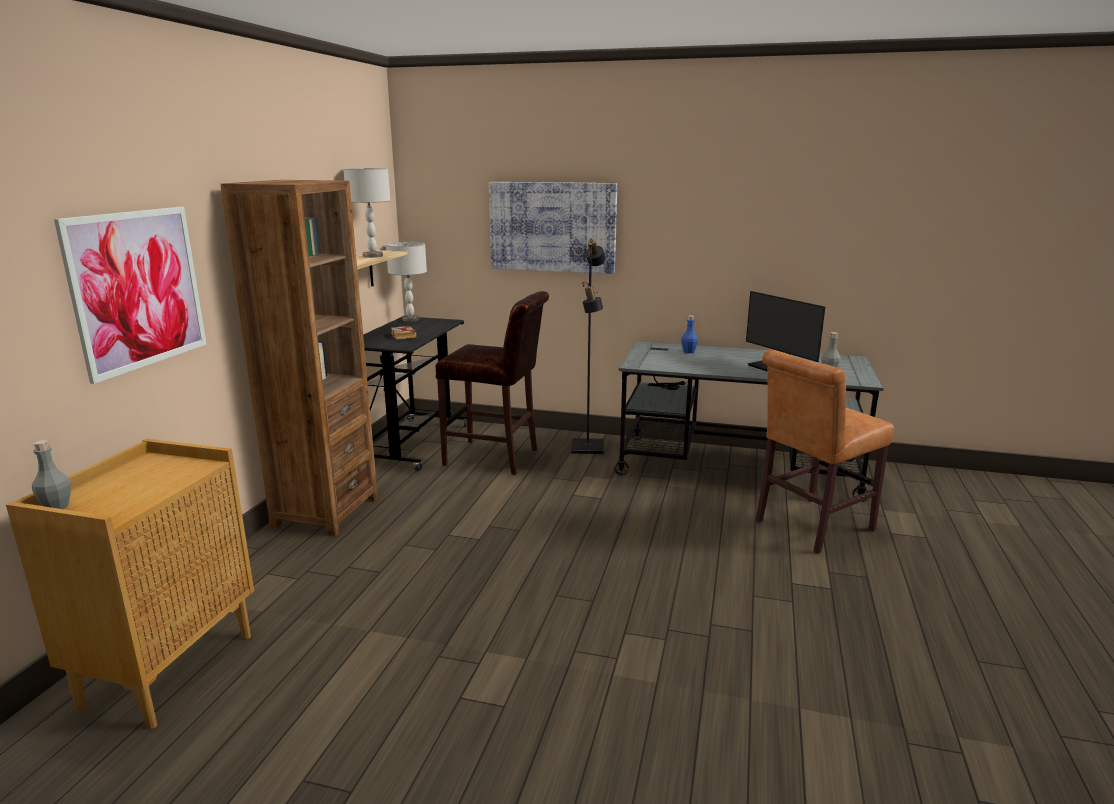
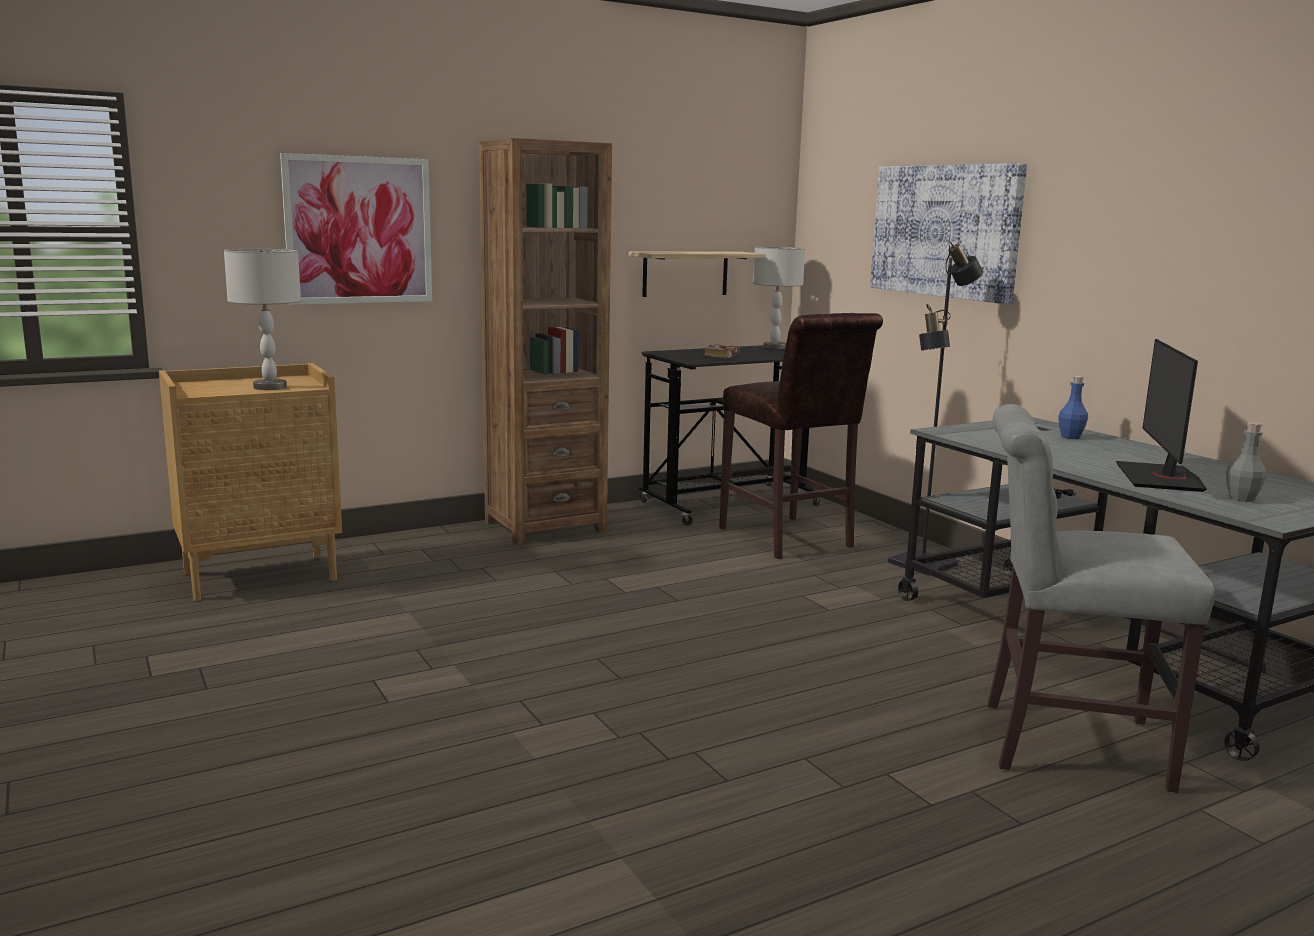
camera: 45 degrees right, 5 degrees down
grey bottle [32,440,71,509] -> none
grey table lamp [343,168,391,258] -> grey table lamp moved to [224,249,301,390]
brown chair [756,350,894,554] -> grey chair [988,404,1215,793]

